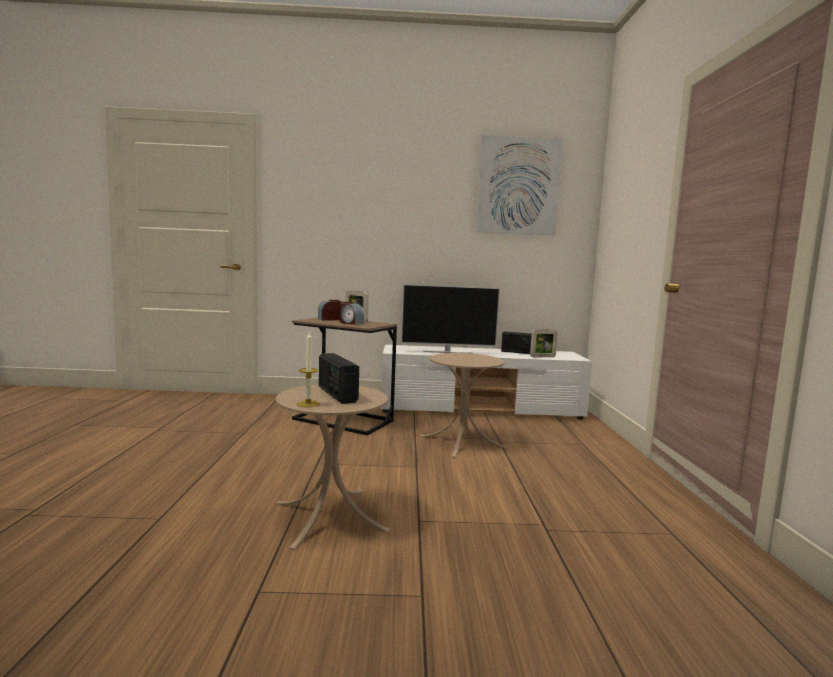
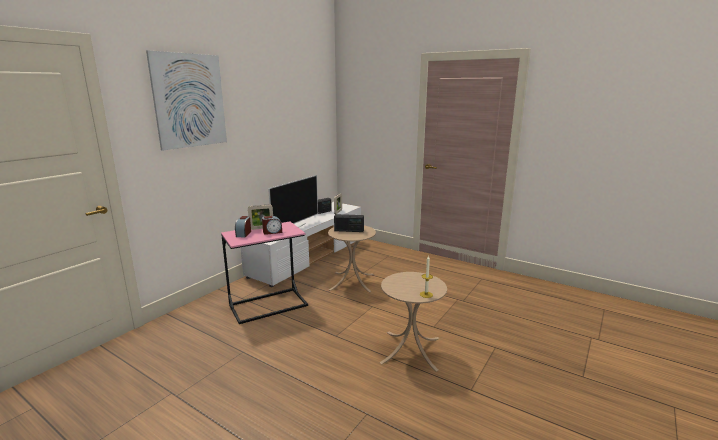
camera: 55 degrees left, 10 degrees up
brown side table [292,318,397,435] -> pink side table [221,221,308,324]
radio [319,353,359,404] -> radio moved to [334,214,364,232]
picture [476,135,563,235] -> picture moved to [146,50,227,151]

